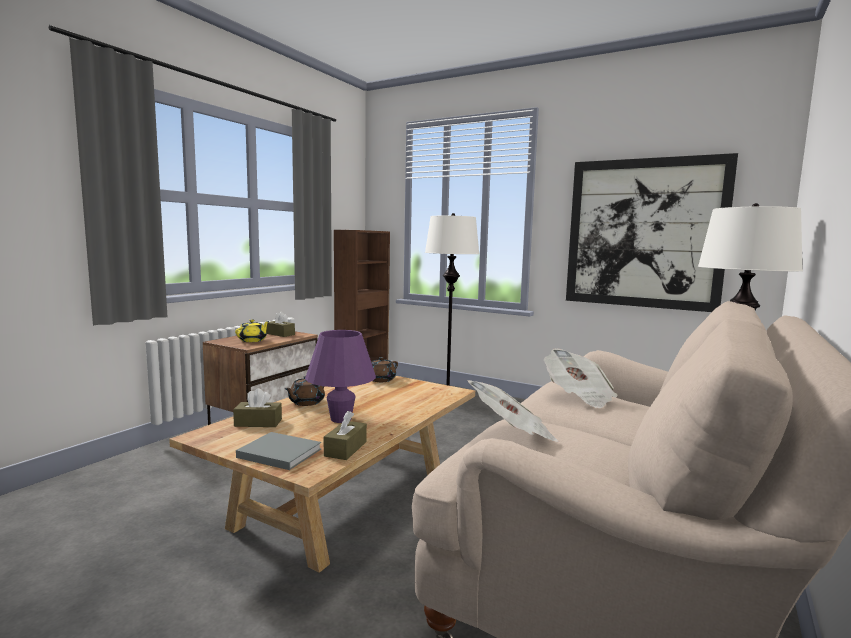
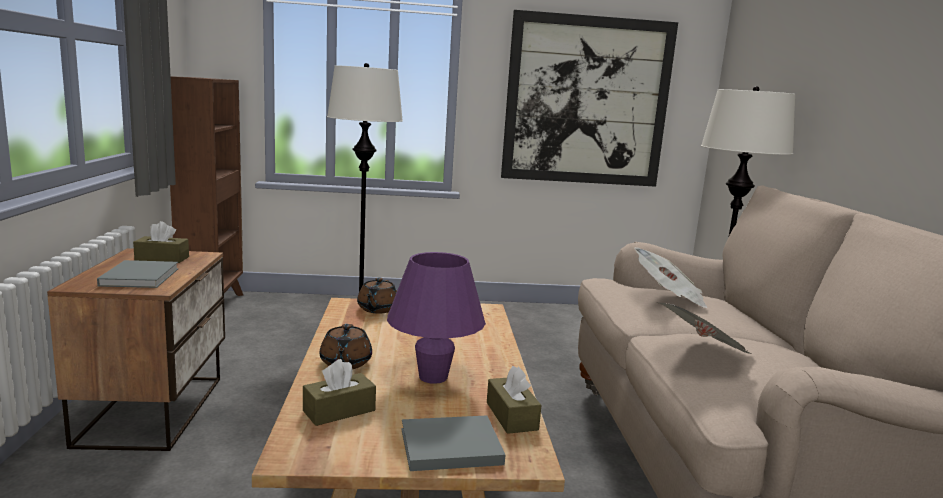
camera: 35 degrees left, 5 degrees up
yellow teapot [235,319,269,342] -> grey book [97,260,179,288]

